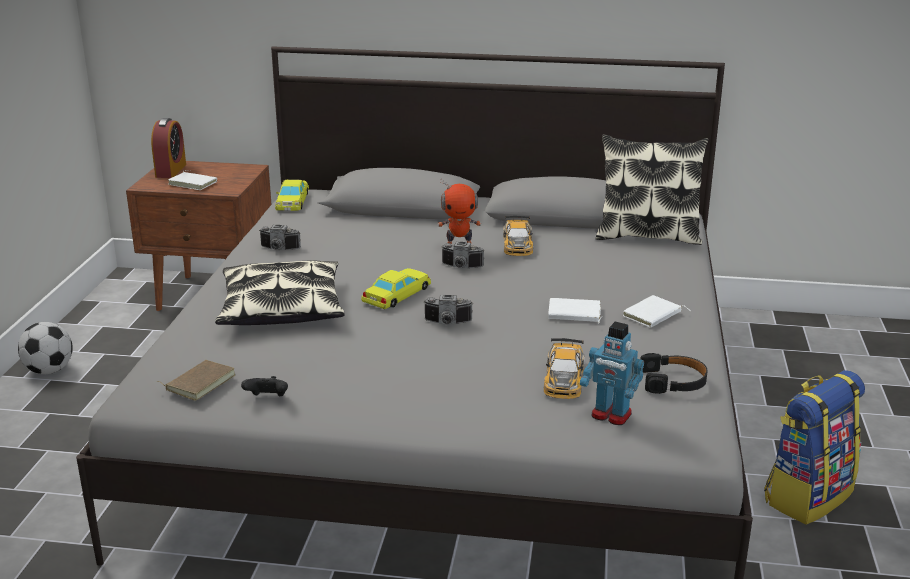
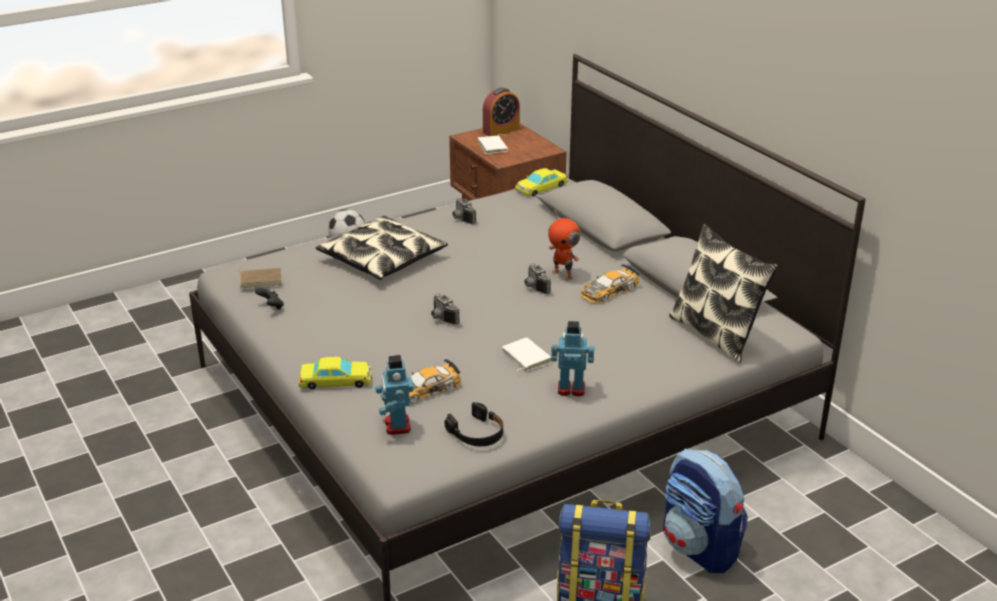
camera: 50 degrees right, 5 degrees up
yellow toy car [361,268,431,309] -> yellow toy car moved to [299,357,372,389]
white book [623,295,691,328] -> toy robot [551,321,594,396]
none -> backpack [663,448,748,573]

